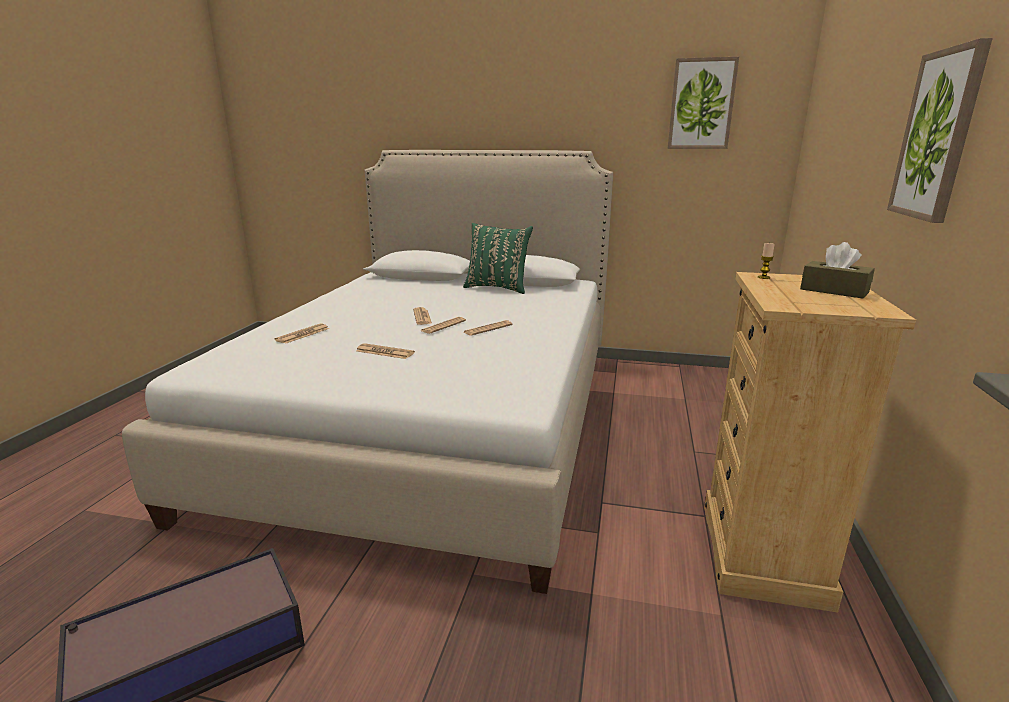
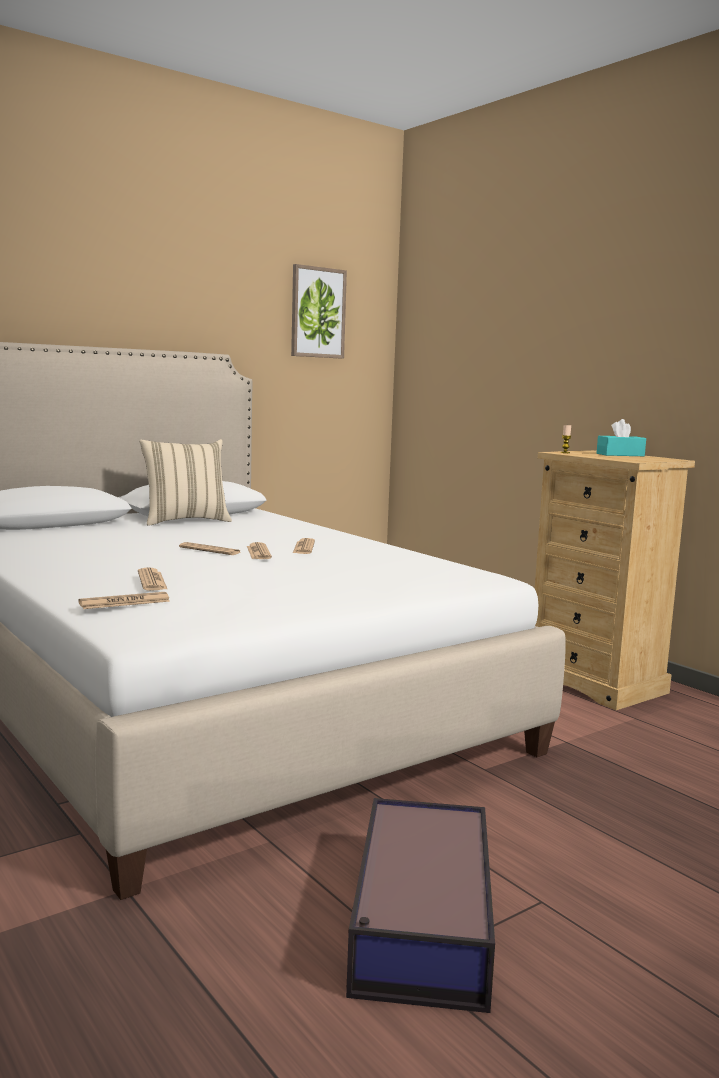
camera: 50 degrees left, 10 degrees down
newspaper [356,343,415,359] -> newspaper moved to [78,592,170,609]
green pillow [463,223,533,294] -> beige pillow [139,439,232,526]
brown tissue box [800,242,875,298] -> turquoise tissue box [597,419,646,456]
picture [887,38,993,223] -> none

